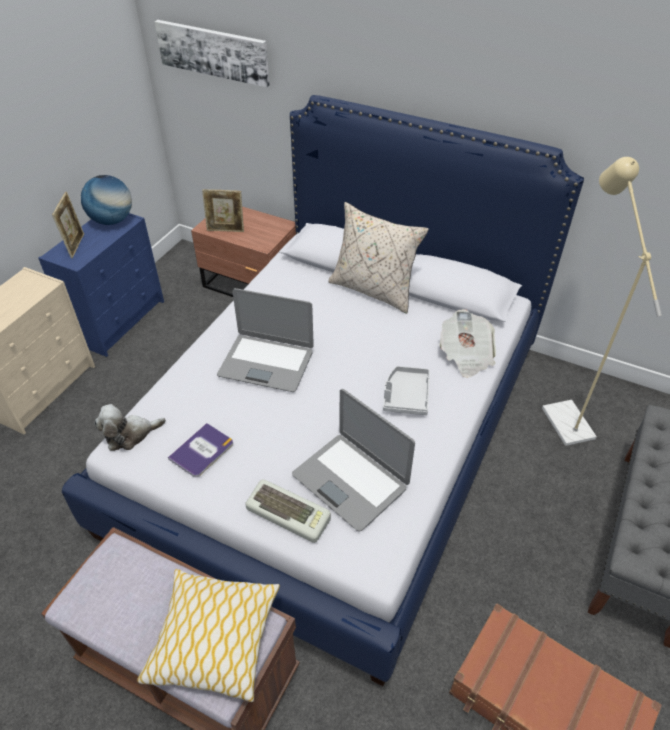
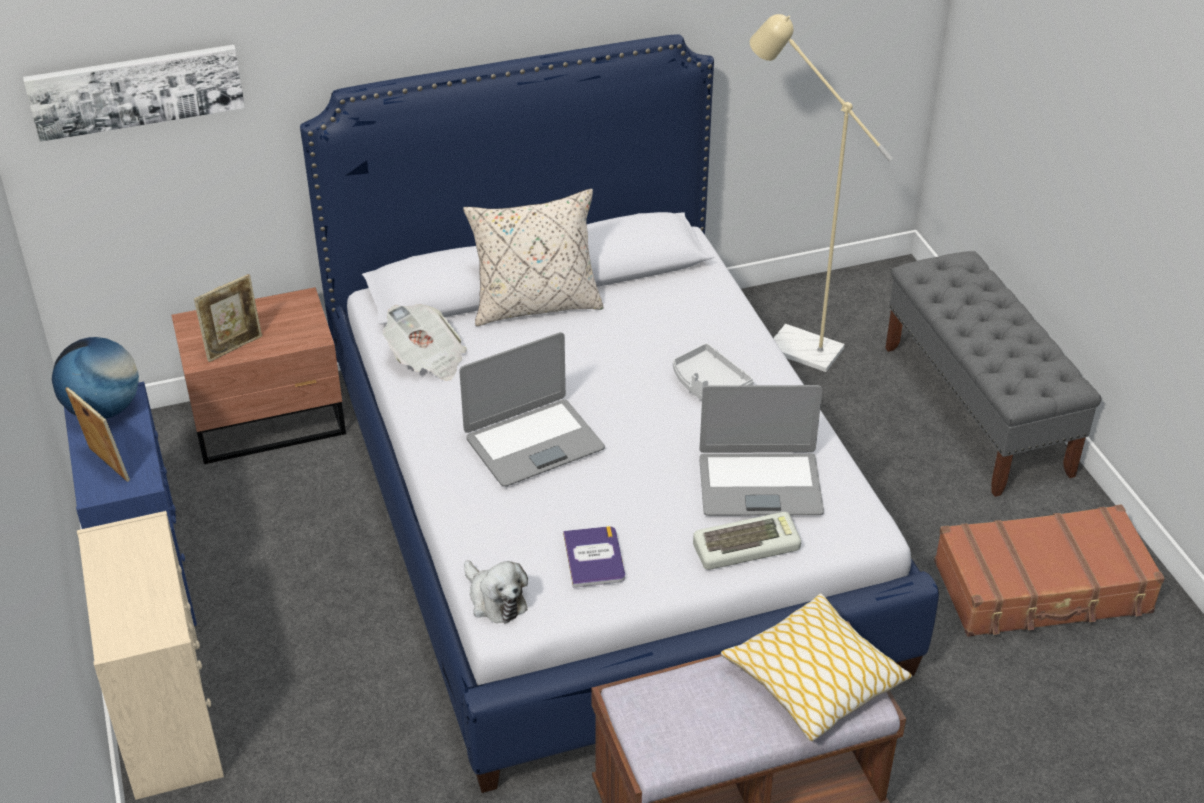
camera: 45 degrees left, 5 degrees down
plush toy [94,404,166,451] -> plush toy turned 60 degrees counterclockwise [464,560,528,624]
newspaper [439,309,496,378] -> newspaper moved to [383,304,467,381]

